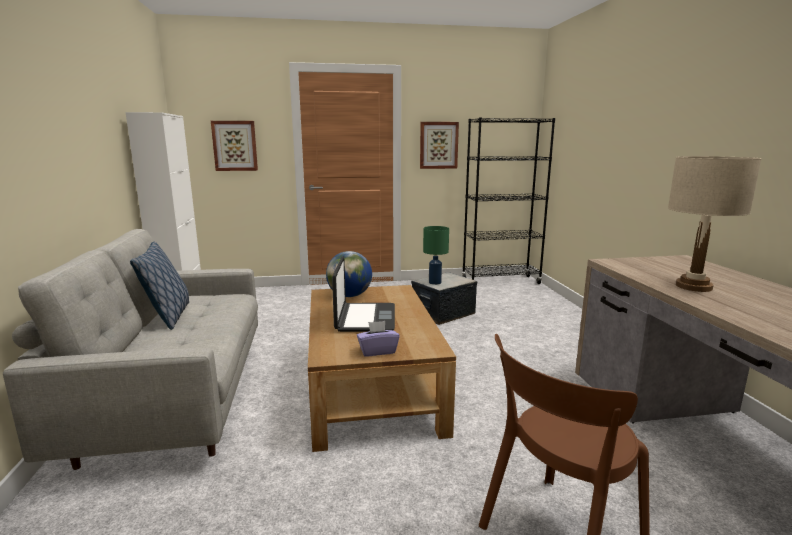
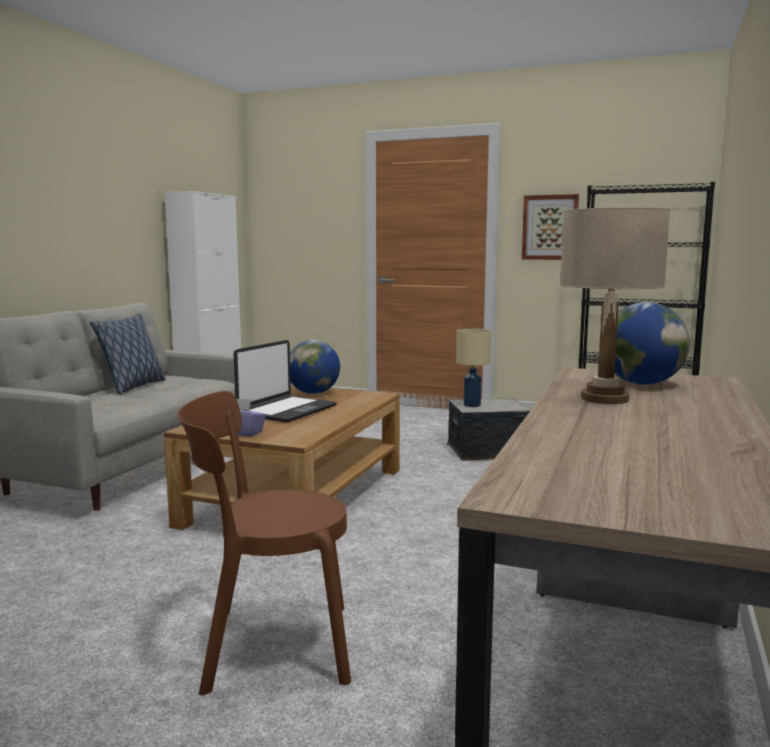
camera: 30 degrees right, 5 degrees down
picture [211,121,258,171] -> none
green table lamp [423,226,449,285] -> beige table lamp [456,329,491,407]
none -> globe [615,302,690,385]

